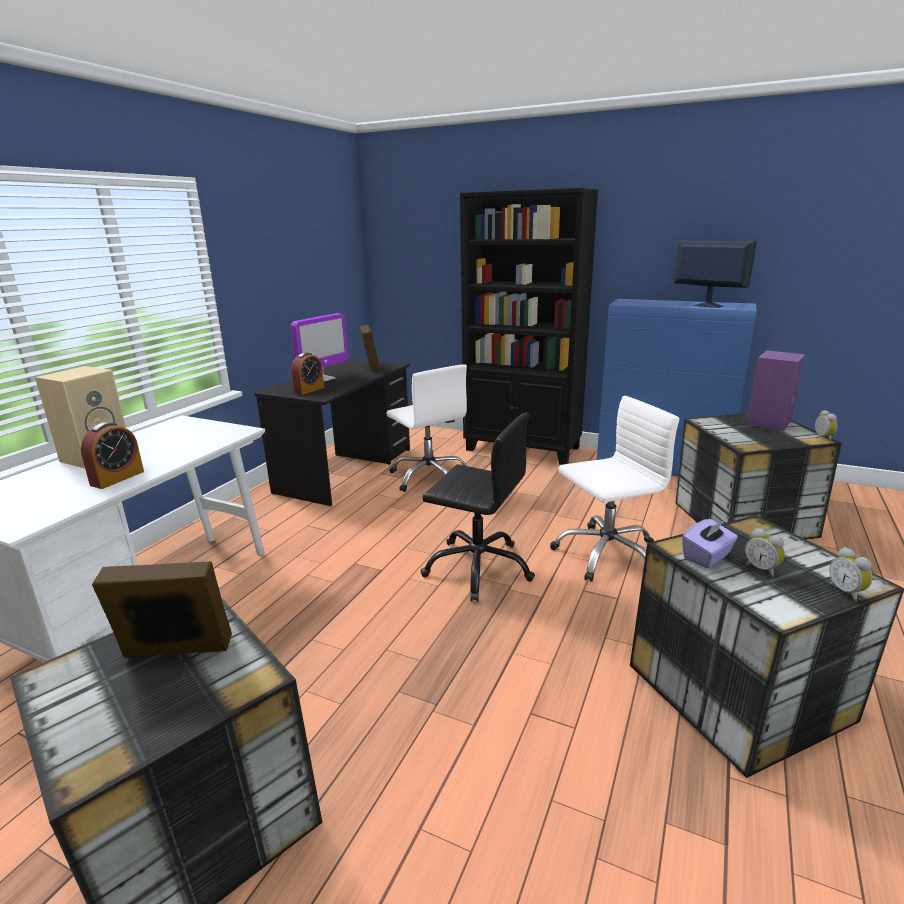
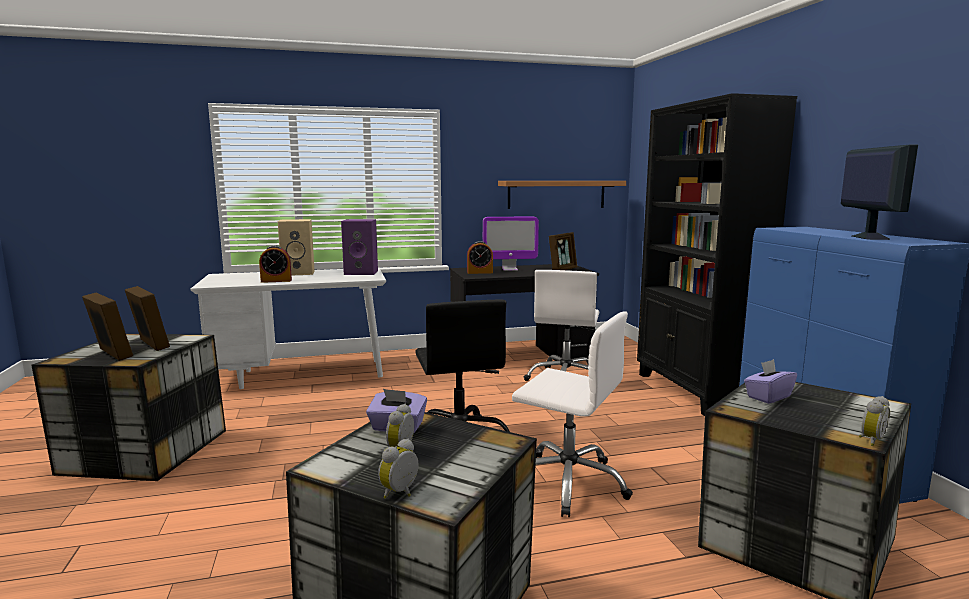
camera: 50 degrees right, 10 degrees down
purple speaker [746,350,805,431] -> purple speaker moved to [341,219,378,275]
none -> picture frame [82,293,133,361]
none -> shelf [498,181,626,209]
none -> purple tissue box [744,359,797,404]

